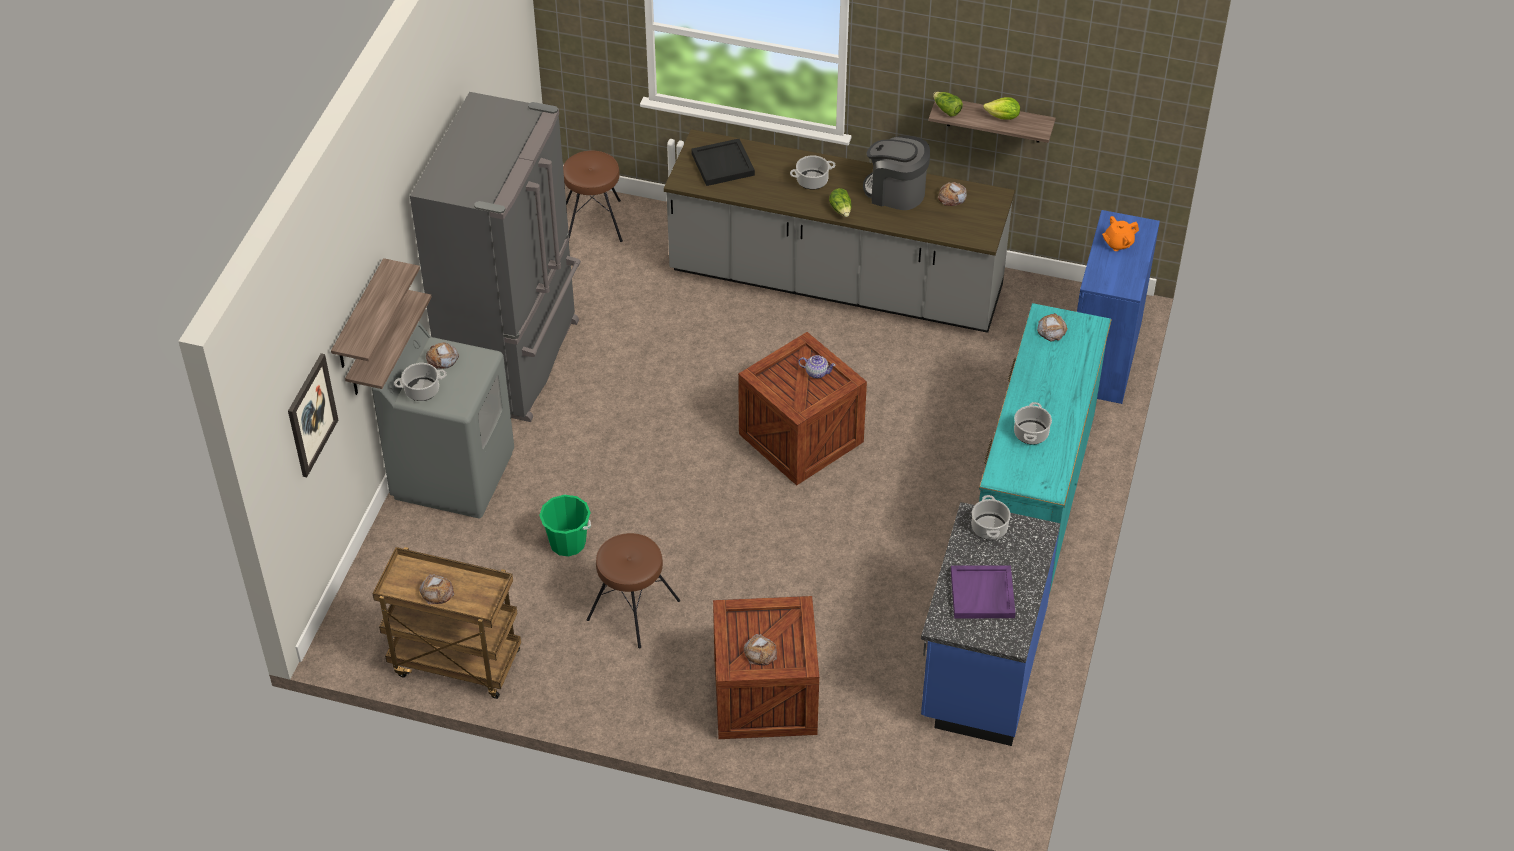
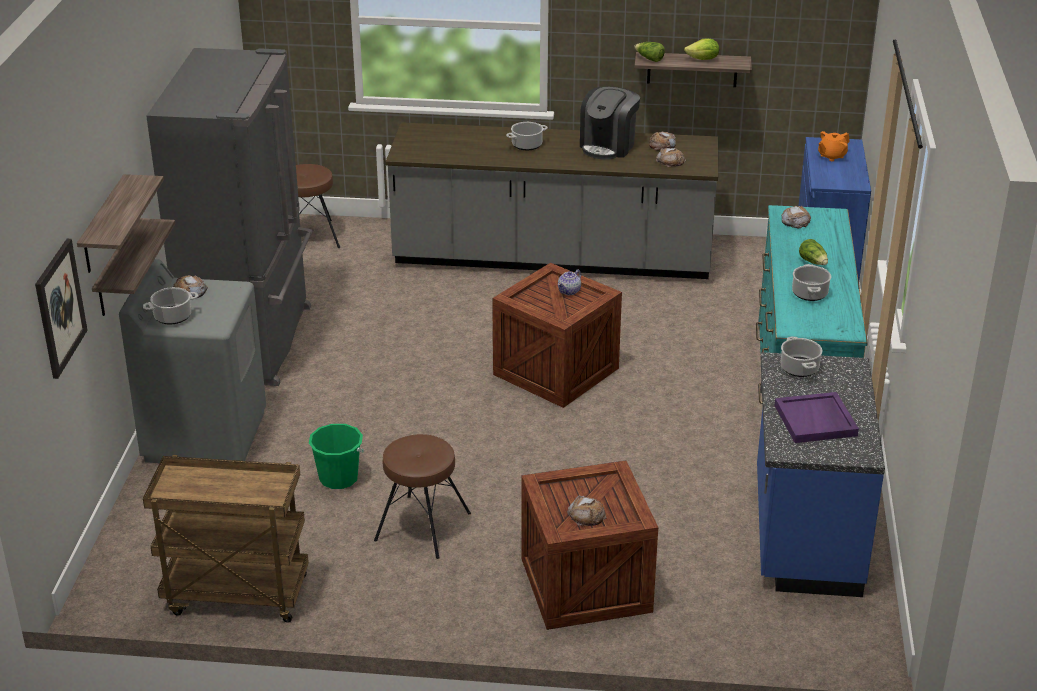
camera: 10 degrees left, 15 degrees down
bread [419,574,454,605] -> bread moved to [656,148,686,167]
black tray [691,139,755,186] -> none
teapot [798,355,836,378] -> teapot turned 120 degrees clockwise [558,269,581,295]
lettuce [829,188,852,217] -> lettuce moved to [799,239,828,265]
coffee machine [863,135,930,210] -> coffee machine turned 75 degrees counterclockwise [580,87,640,160]

